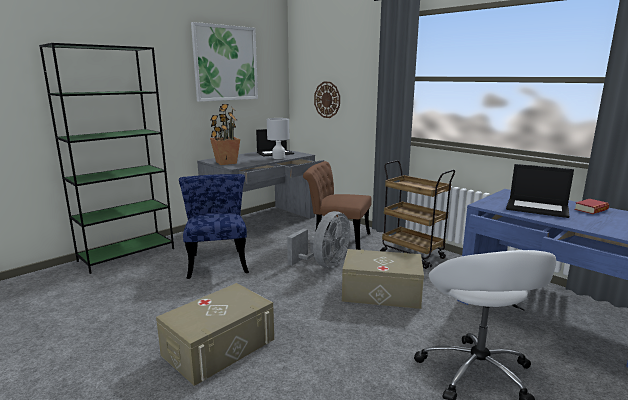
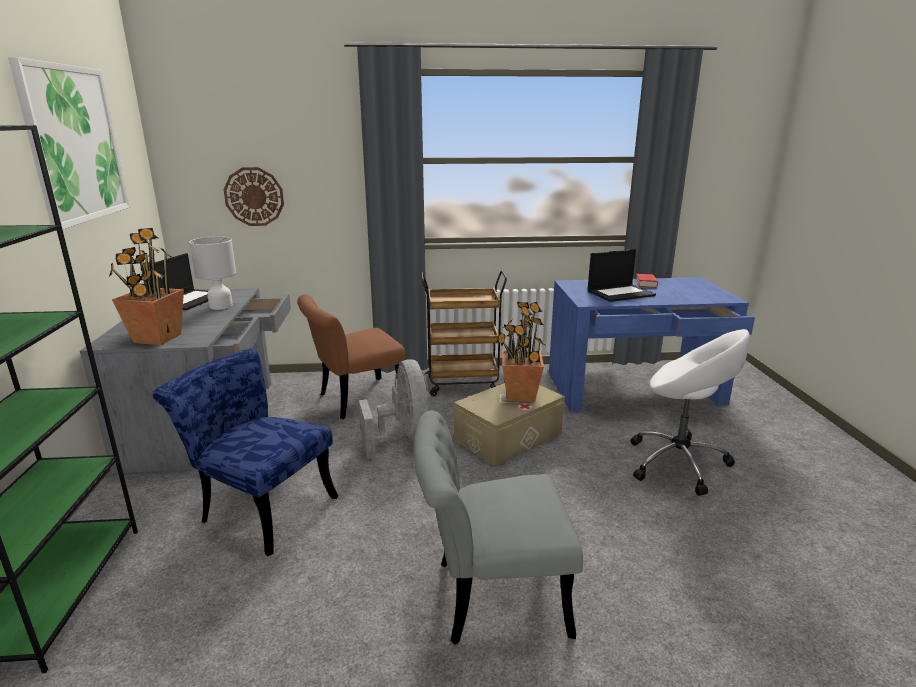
camera: 50 degrees left, 5 degrees up
beige storage box [156,283,274,386] -> grey chair [414,411,583,645]
none -> potted plant [497,302,545,402]

